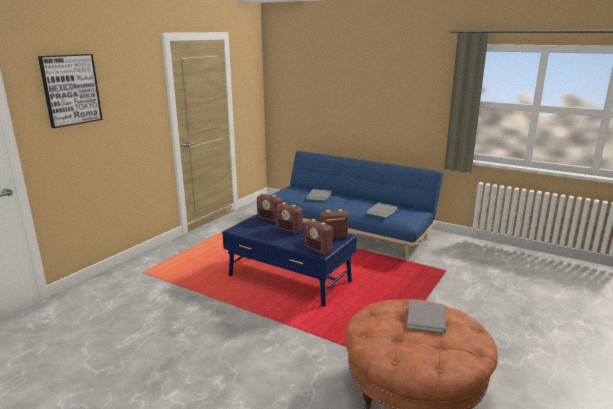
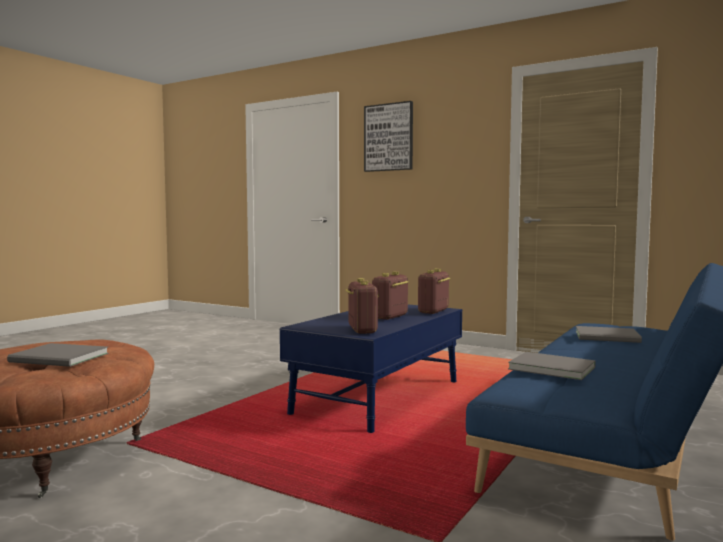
camera: 90 degrees right, 15 degrees down
radio [304,219,333,254] -> none

